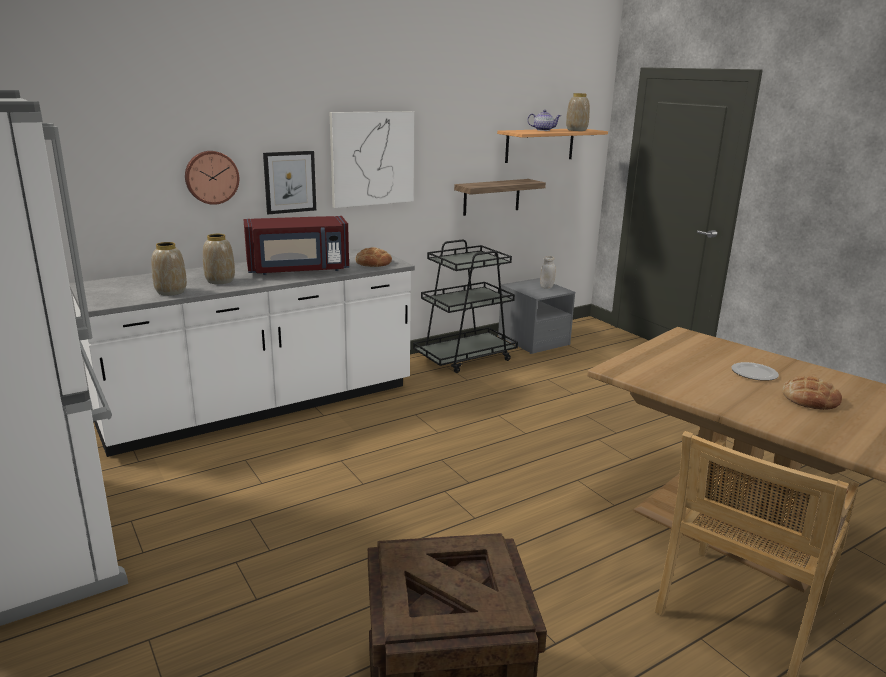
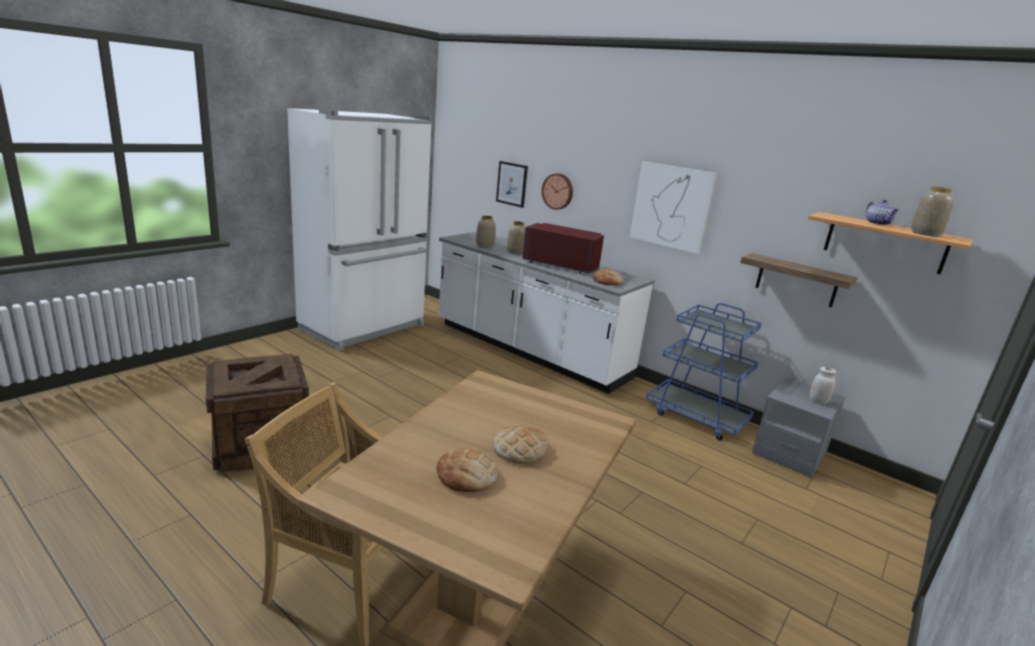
camera: 70 degrees right, 0 degrees up
red microwave [243,216,349,275] -> red microwave turned 150 degrees clockwise [523,223,604,274]
picture [263,151,316,214] -> picture moved to [496,161,528,208]
black cart [413,240,518,373] -> blue cart [646,303,761,441]
plate [731,362,779,381] -> bread [493,426,548,464]

